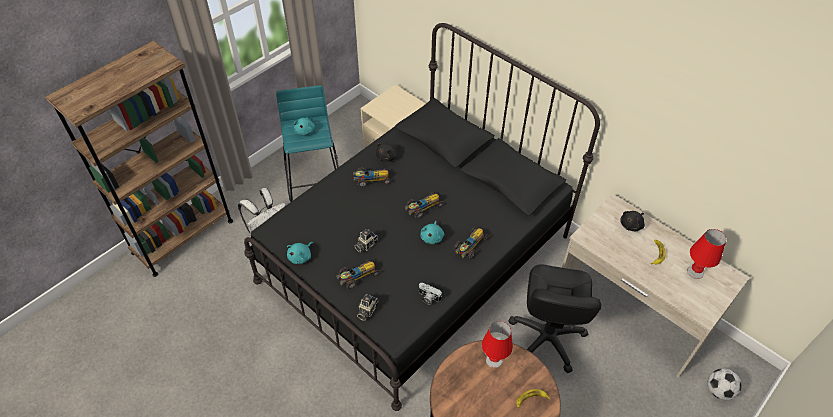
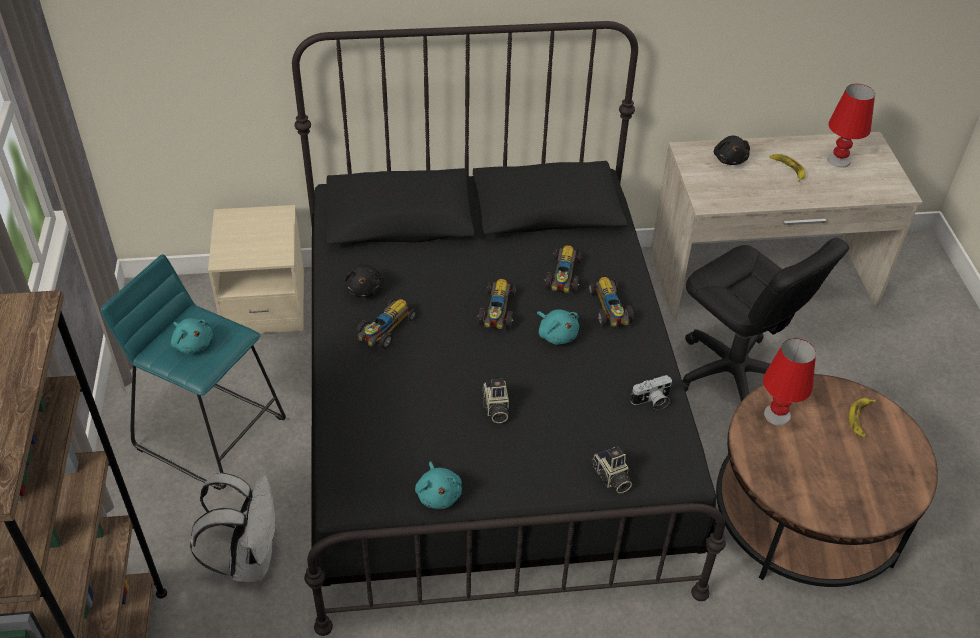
camera: 50 degrees left, 5 degrees down
toy car [336,259,379,289] -> toy car moved to [545,245,582,293]
football [708,368,742,400] -> none

